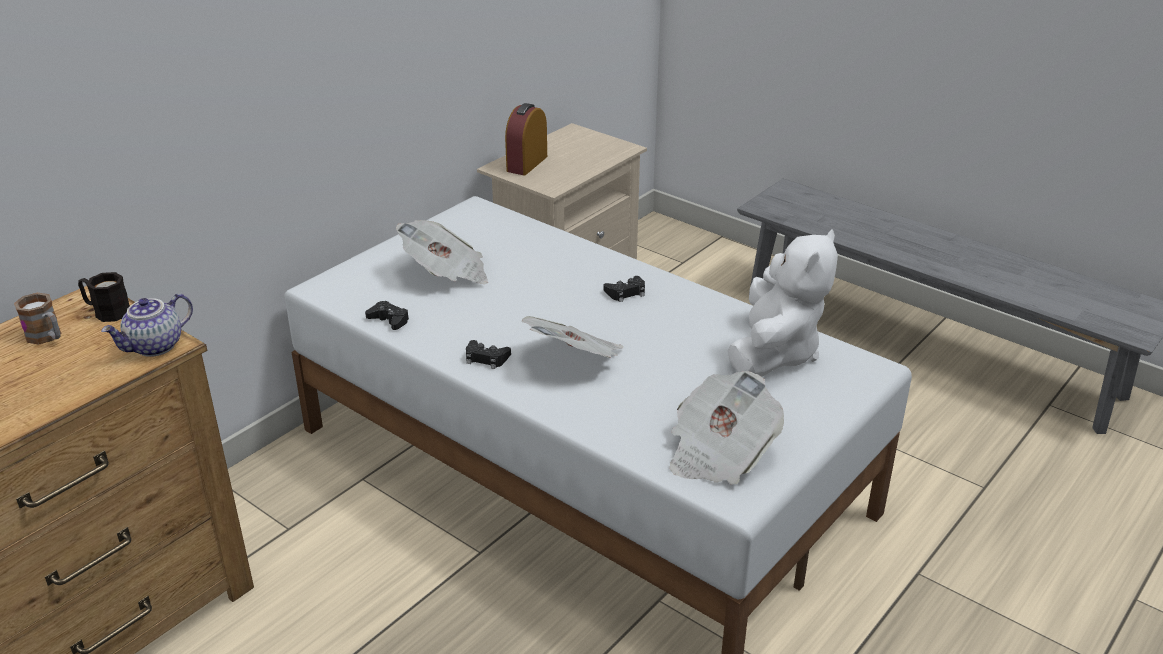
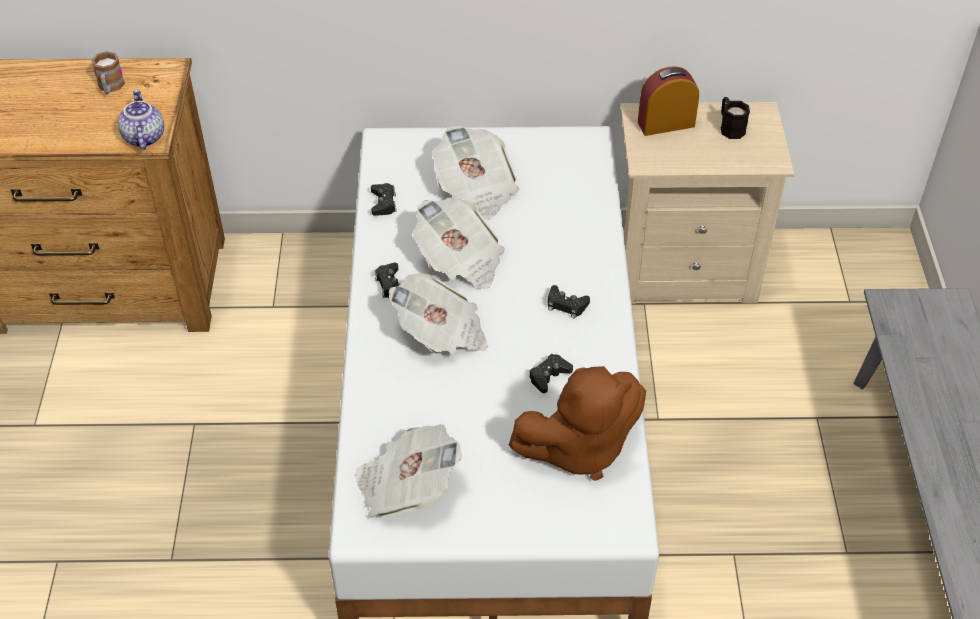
camera: 50 degrees right, 15 degrees up
black mug [78,272,130,322] -> black mug moved to [721,97,750,139]
teapot [101,293,193,357] -> teapot turned 75 degrees clockwise [118,89,164,150]
white plush toy [728,229,838,377] -> brown plush toy [509,366,646,481]
none -> newspaper [412,197,505,289]
none -> black game controller [529,354,573,393]

